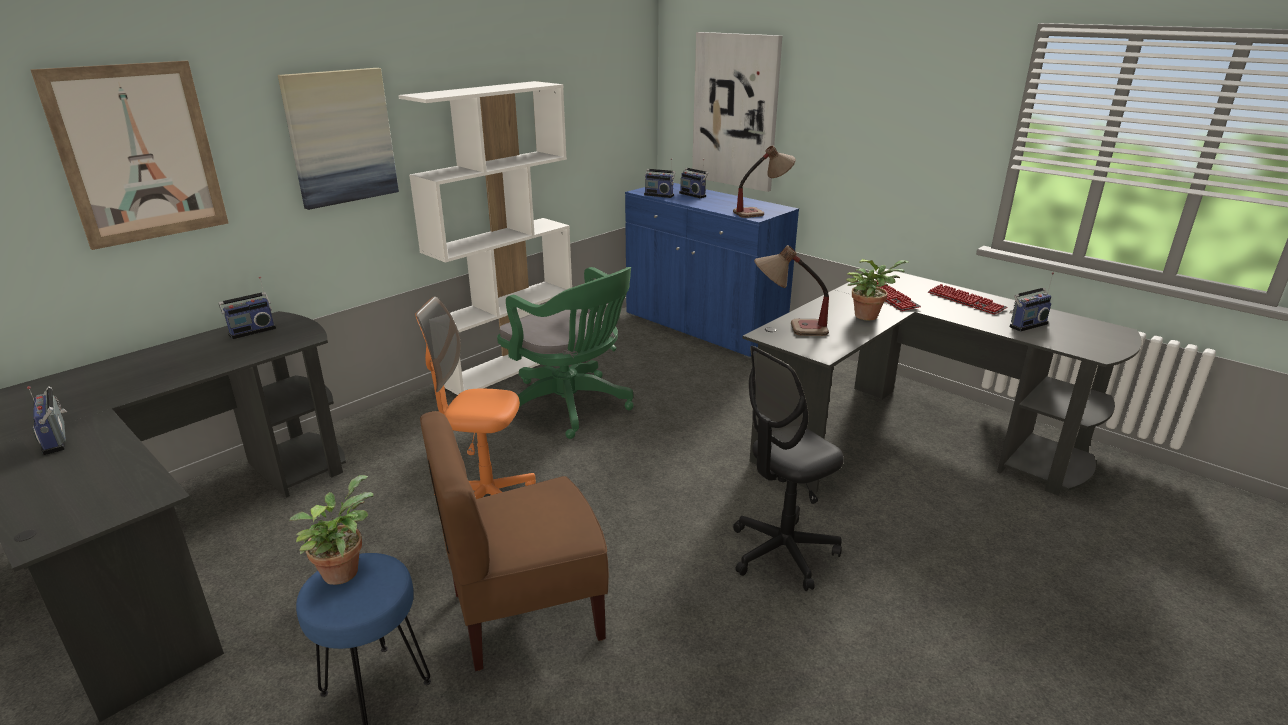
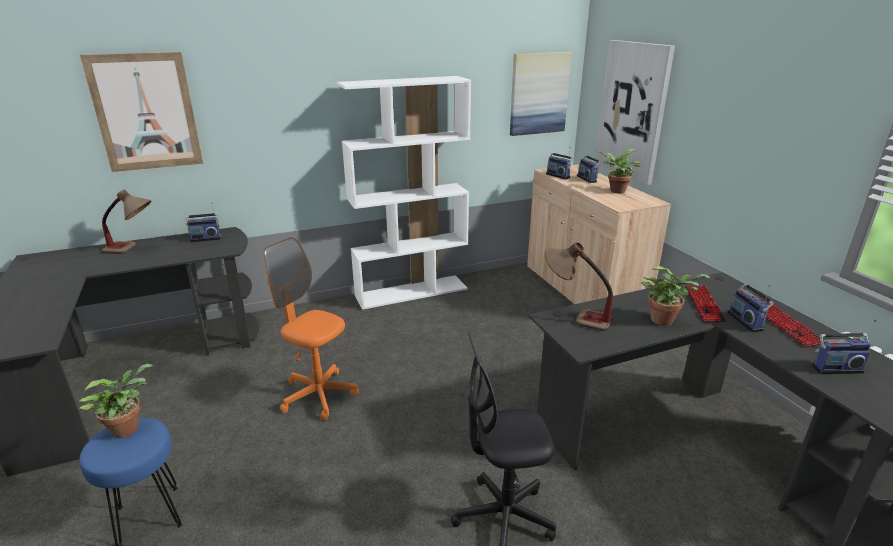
camera: 25 degrees right, 0 degrees up
radio [27,386,67,455] -> radio moved to [727,283,774,332]
picture [278,68,399,210] -> picture moved to [510,52,572,136]
brown chair [420,411,609,671] -> none
green office chair [497,267,633,439] -> none
blue cabinet [625,183,799,359] -> beige cabinet [527,164,671,304]
table lamp [733,146,796,218] -> table lamp moved to [102,189,151,254]
none -> potted plant [599,149,640,194]

